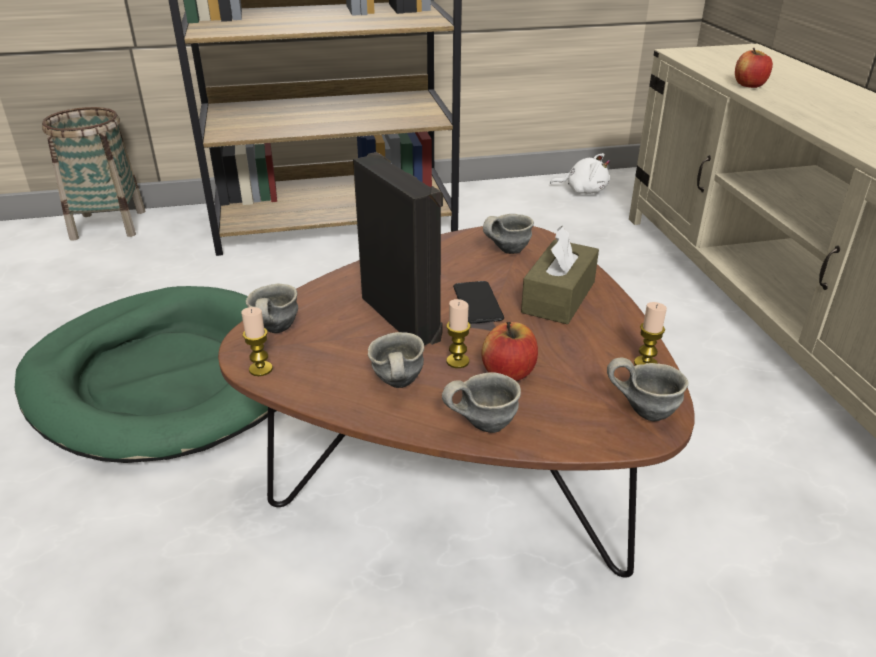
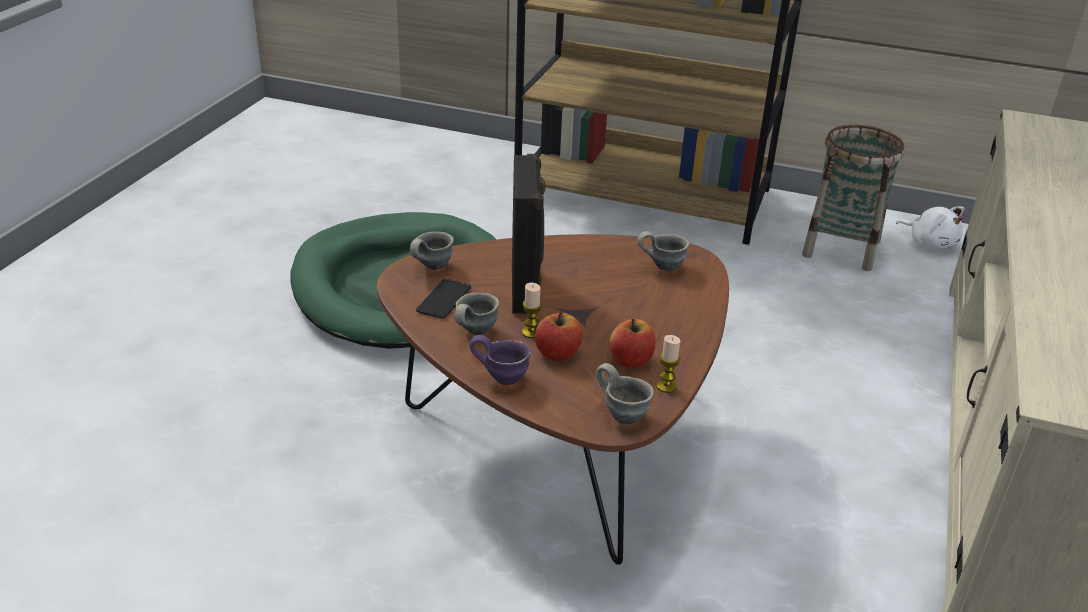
camera: 30 degrees right, 0 degrees up
basket [42,107,146,241] -> basket moved to [802,125,905,271]
candle [241,307,273,376] -> none
grey mug [442,372,521,433] -> purple mug [470,335,531,385]
phone [453,281,504,324] -> phone moved to [416,279,471,319]
brown tissue box [521,225,599,325] -> none
apple [735,48,773,88] -> apple moved to [609,319,655,368]

